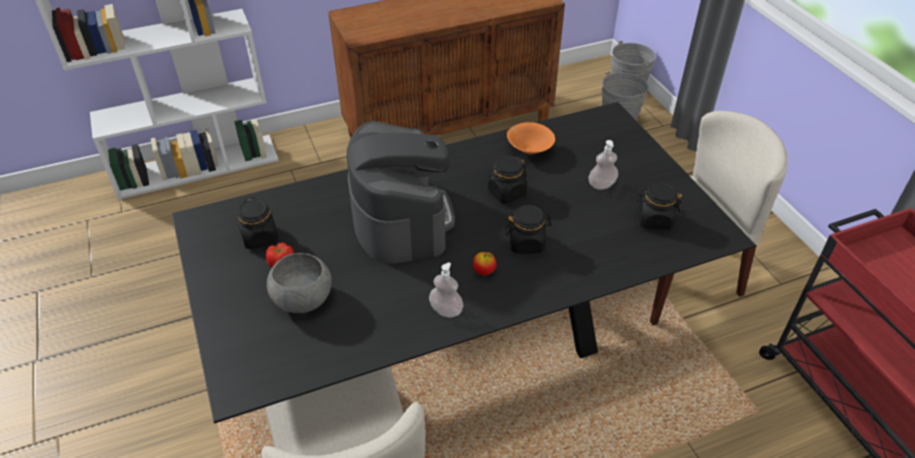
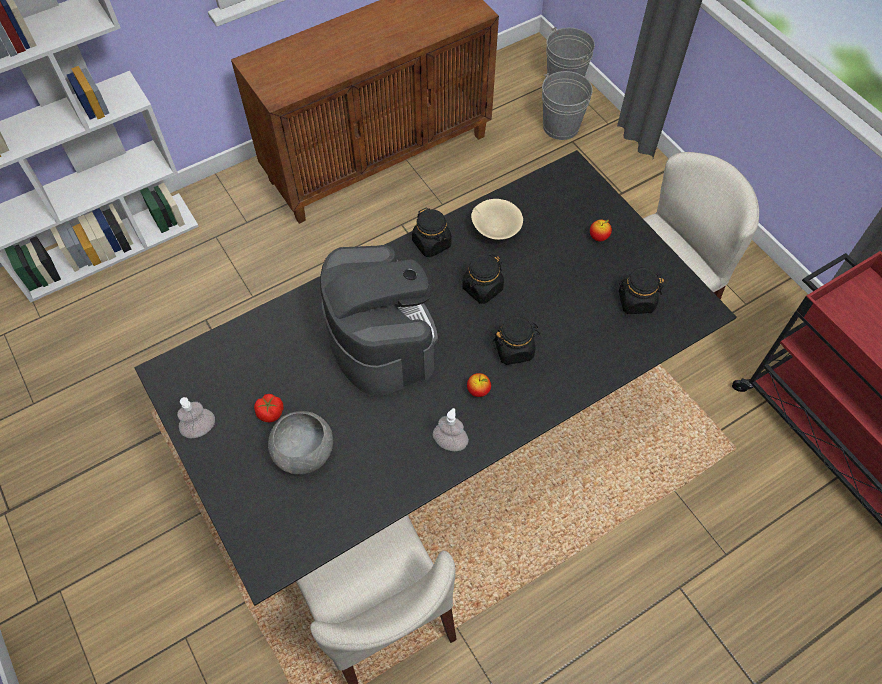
camera: 10 degrees left, 15 degrees up
black jar [238,197,279,250] -> black jar moved to [412,208,452,257]
orange bowl [507,122,555,155] -> beige bowl [471,199,523,240]
soap dispenser [588,140,618,190] -> soap dispenser moved to [177,397,215,438]
none -> apple [590,220,612,242]

